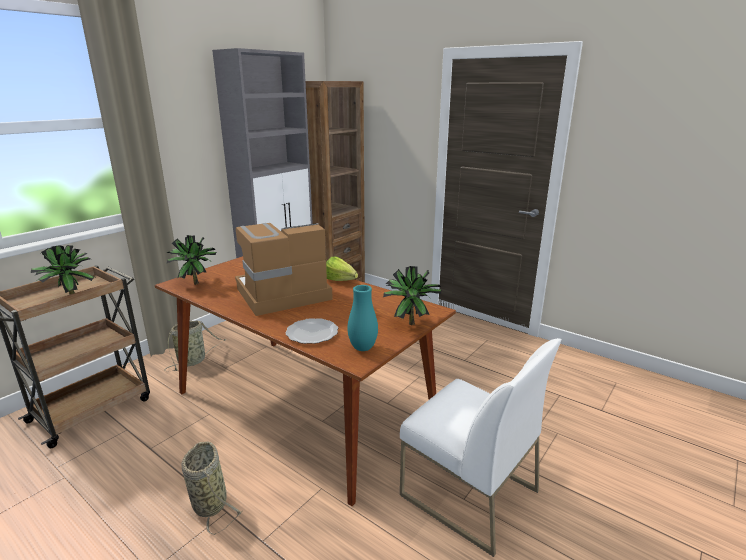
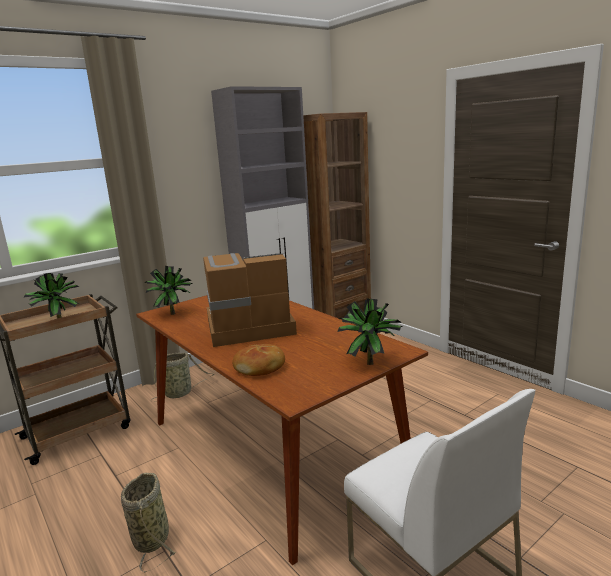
camera: 15 degrees right, 5 degrees down
plate [286,318,338,344] -> bread [232,344,285,376]
lettuce [326,256,358,281] -> none
turquoise vase [347,285,378,351] -> none

